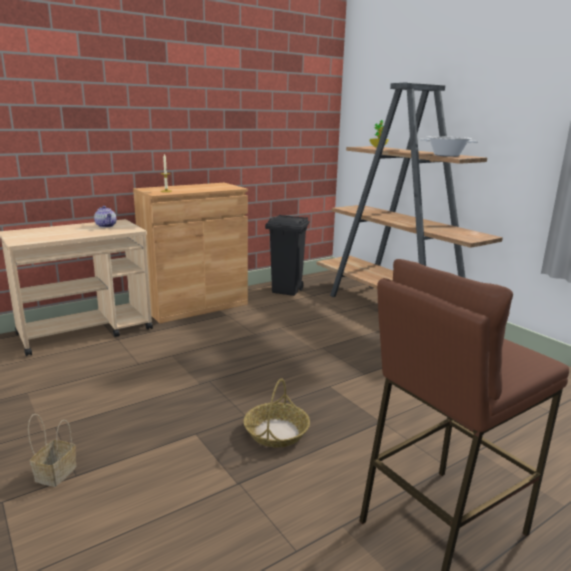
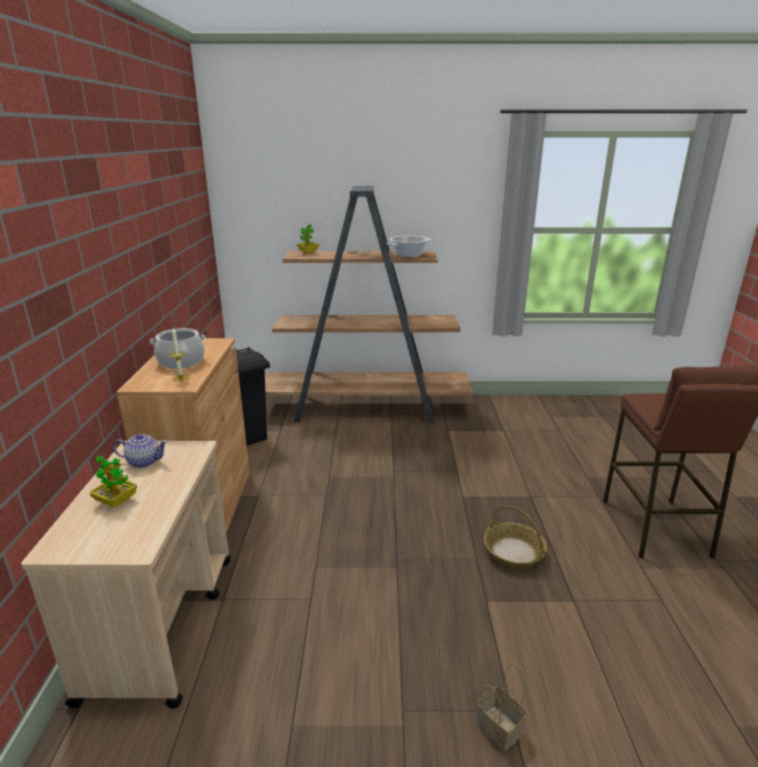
camera: 55 degrees left, 5 degrees up
none -> potted plant [90,456,137,507]
none -> cooking pot [150,328,206,369]

